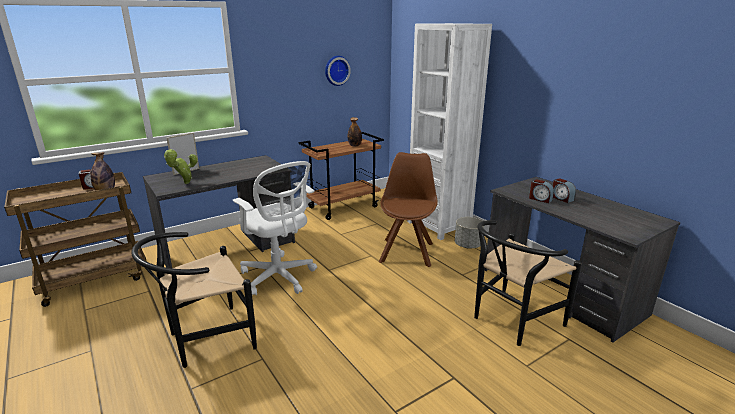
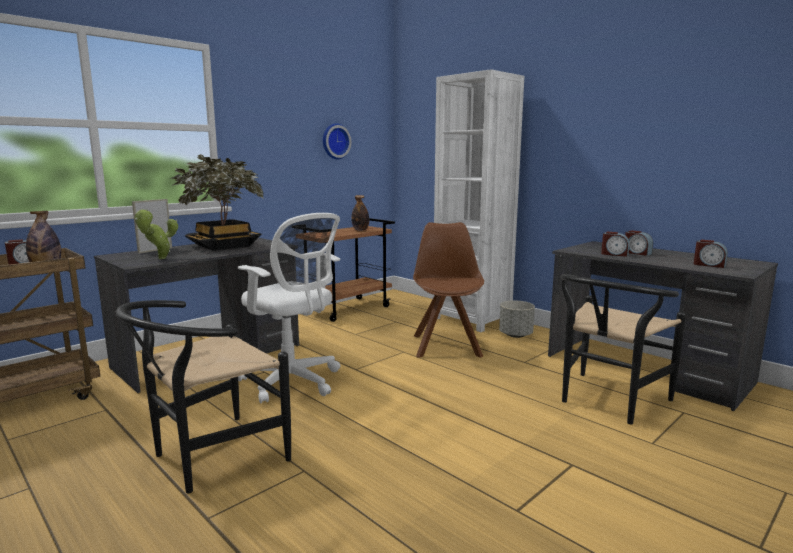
camera: 10 degrees left, 10 degrees down
none -> potted plant [169,154,264,251]
none -> alarm clock [694,240,728,268]

